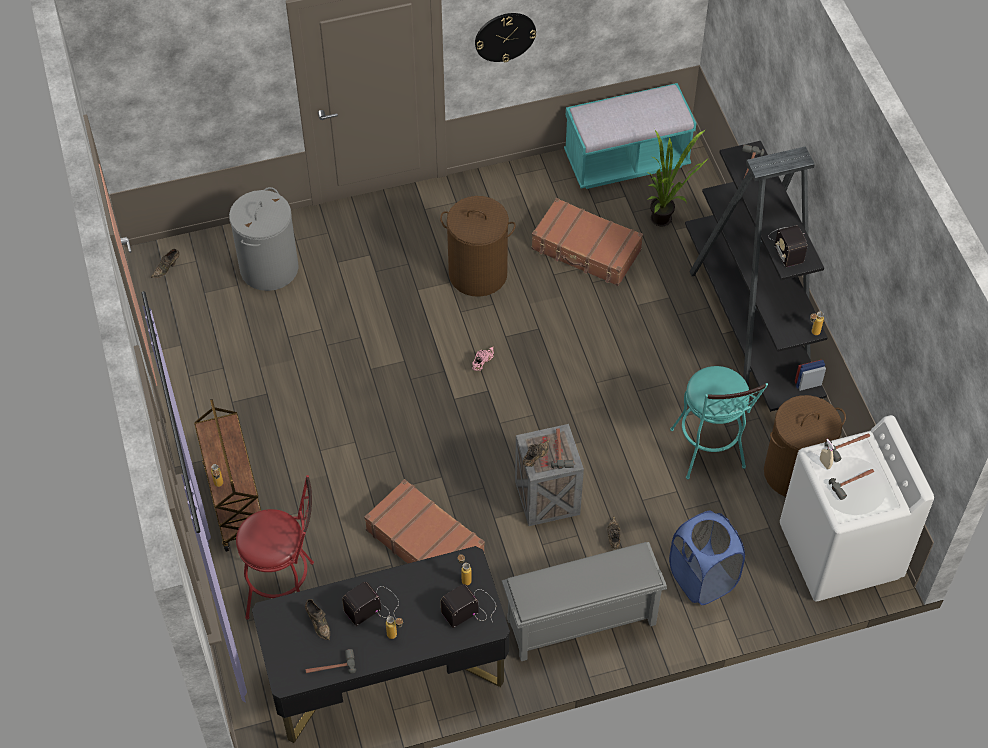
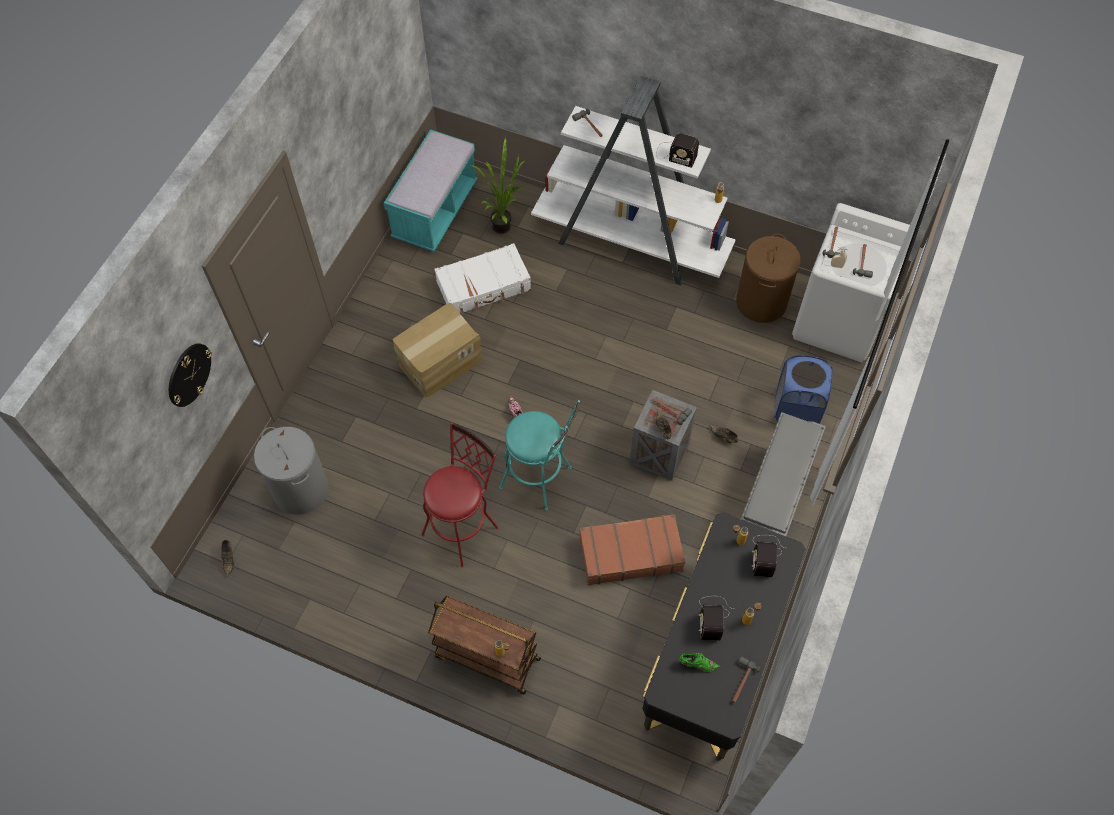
camera: 50 degrees left, 5 degrees up
red stool [236,475,314,619] -> red stool moved to [421,422,499,567]
brown shoe [305,599,330,640] -> green shoe [679,653,721,672]
brown laundry basket [440,196,516,297] -> cardboard box [393,303,482,398]
wall clock [475,13,536,62] -> wall clock moved to [169,343,212,407]
brown suitcase [531,198,643,286] -> white suitcase [435,243,531,314]
turquoise stool [670,366,768,479] -> turquoise stool moved to [499,400,580,511]
black bookcase [685,141,828,412] -> white bookcase [531,76,736,285]

